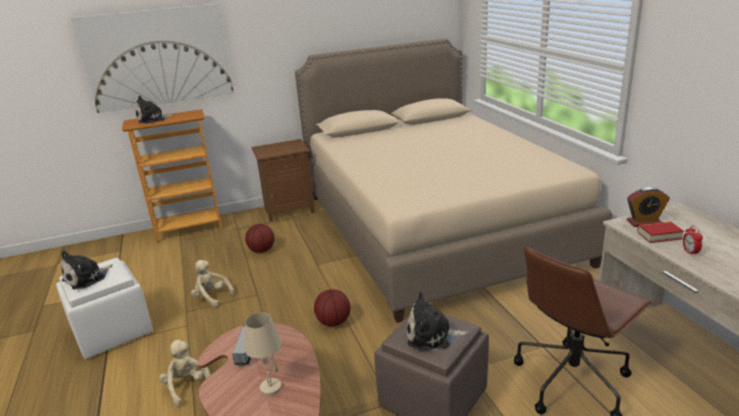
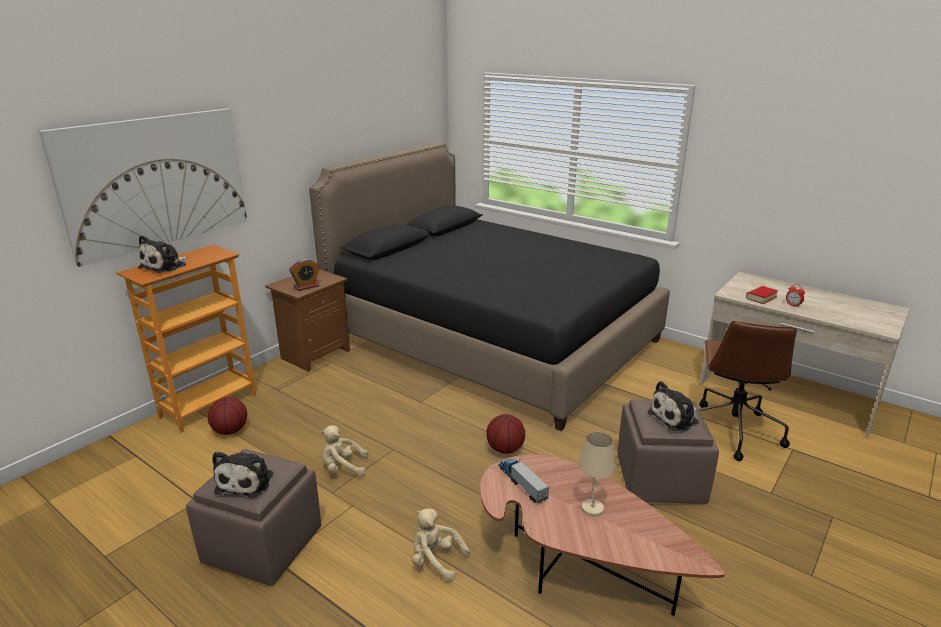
camera: 35 degrees left, 0 degrees up
white ottoman [56,258,153,359] -> brown ottoman [186,449,321,586]
basketball [245,224,275,253] -> basketball moved to [208,397,247,435]
beige bed [295,39,612,323] -> black bed [309,143,670,431]
alarm clock [627,187,670,227] -> alarm clock moved to [289,259,320,291]

